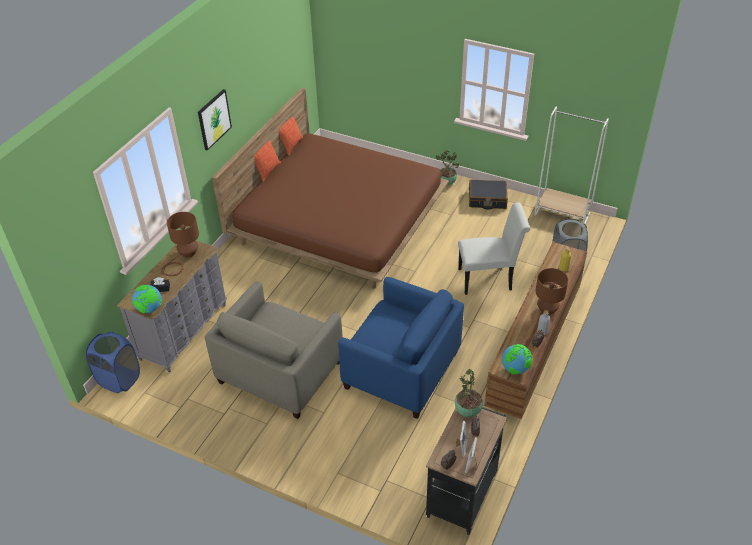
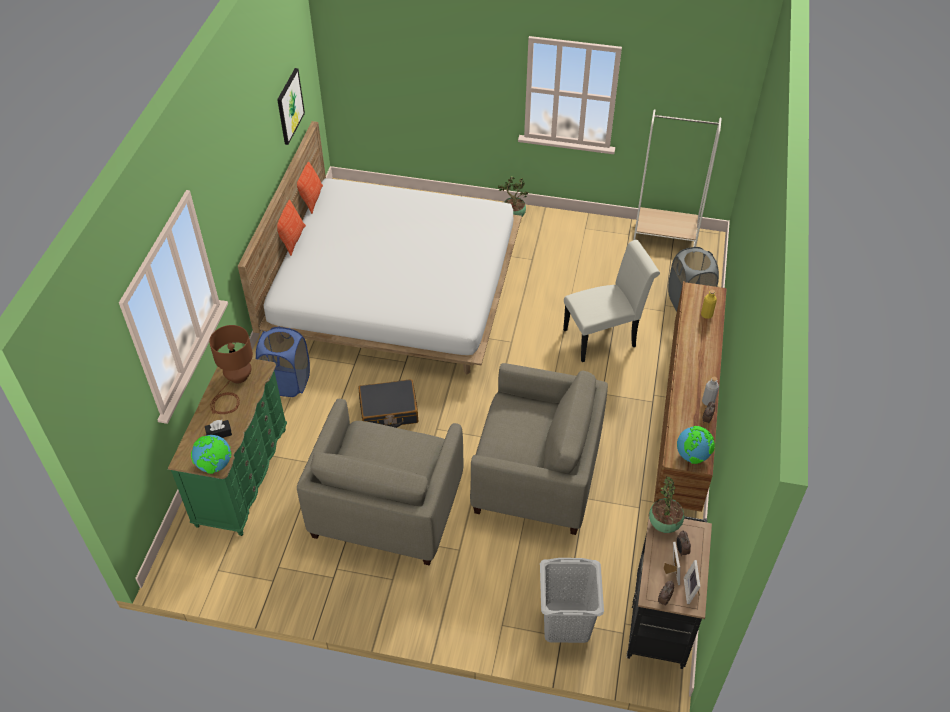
camera: 15 degrees left, 5 degrees up
blue laundry basket [86,332,140,393] -> blue laundry basket moved to [256,327,310,397]
grey dresser [117,240,227,372] -> green dresser [168,359,287,536]
picture [198,89,232,151] -> picture moved to [277,68,305,145]
brown bed [212,88,449,289] -> white bed [238,121,522,375]
blue armchair [338,277,464,419] -> beige armchair [470,363,608,535]
black suitcase [469,180,508,210] -> black suitcase moved to [359,379,418,428]
brown table lamp [535,268,568,315] -> none
none -> grey laundry basket [540,558,604,643]

